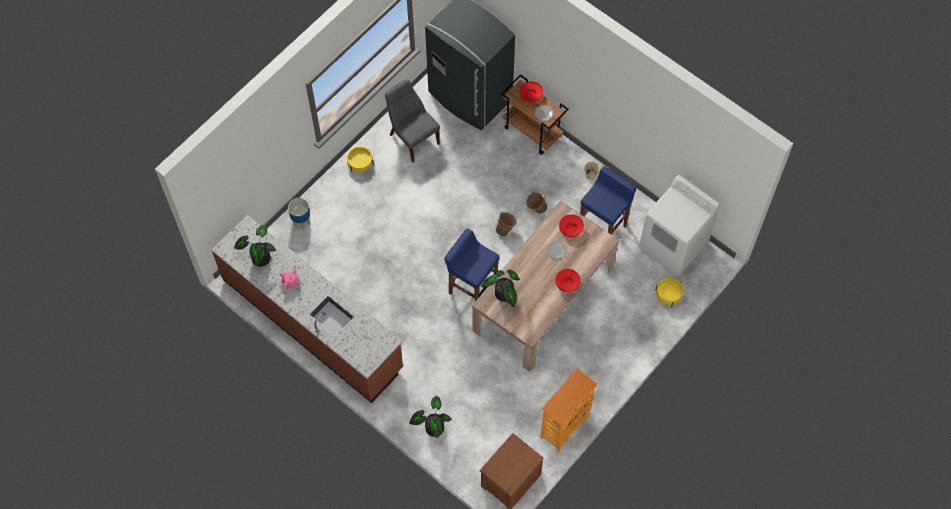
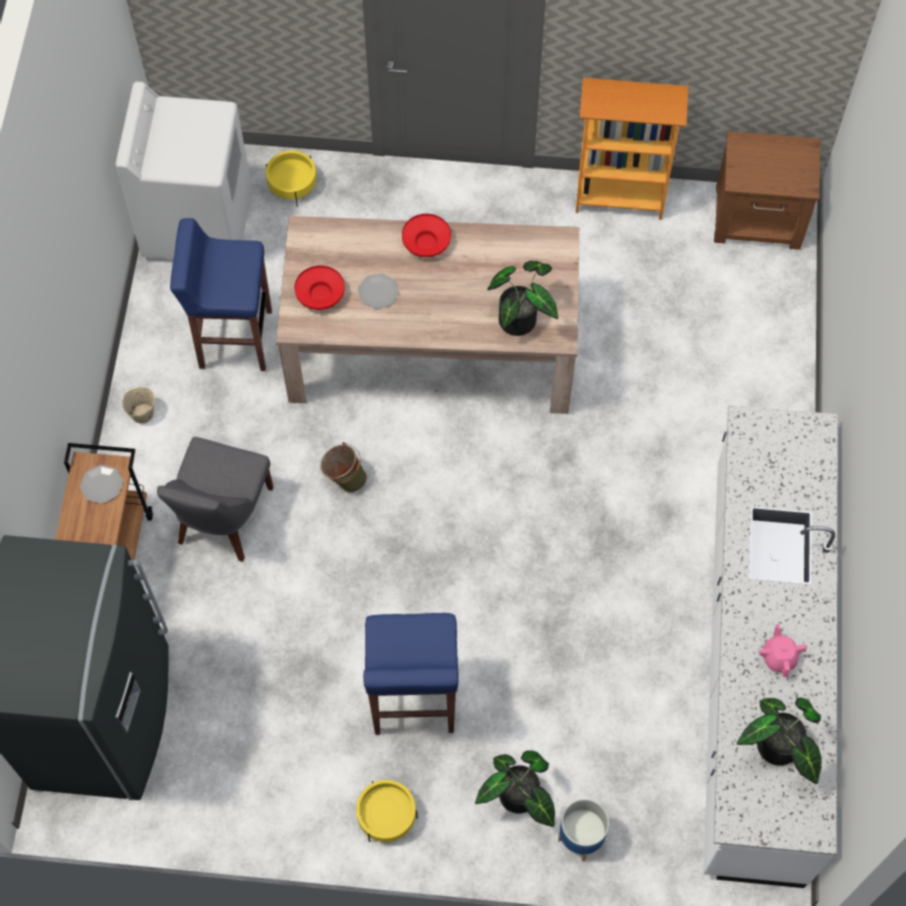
camera: 125 degrees left, 0 degrees up
brown counter [211,215,403,403] -> white counter [703,405,838,888]
grey chair [385,79,440,162] -> grey chair moved to [157,437,273,562]
potted plant [409,396,452,438] -> potted plant moved to [475,751,555,827]
blue stool [444,228,499,301] -> blue stool moved to [363,613,459,735]
red bowl [520,82,543,102] -> none
green bucket [526,192,547,214] -> none

